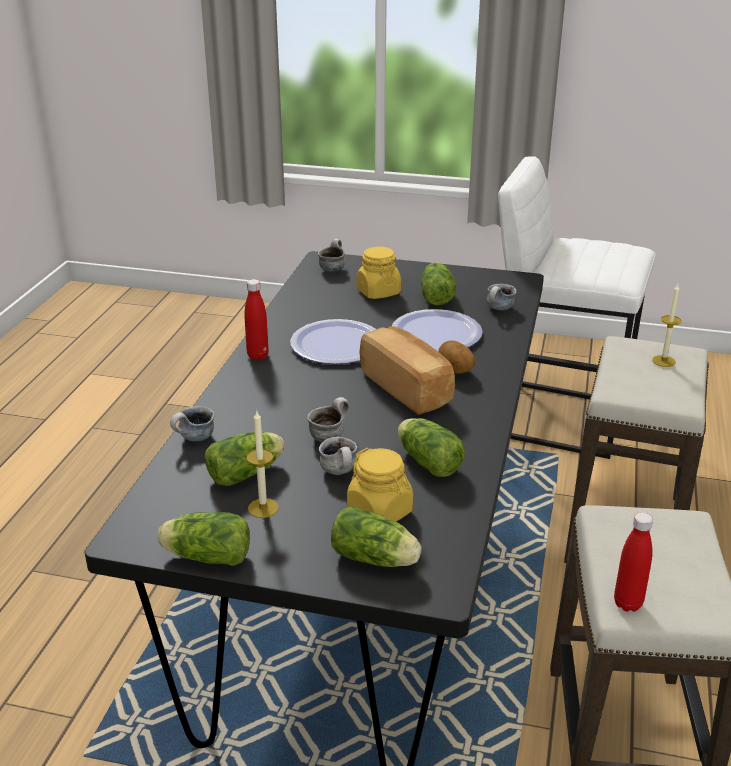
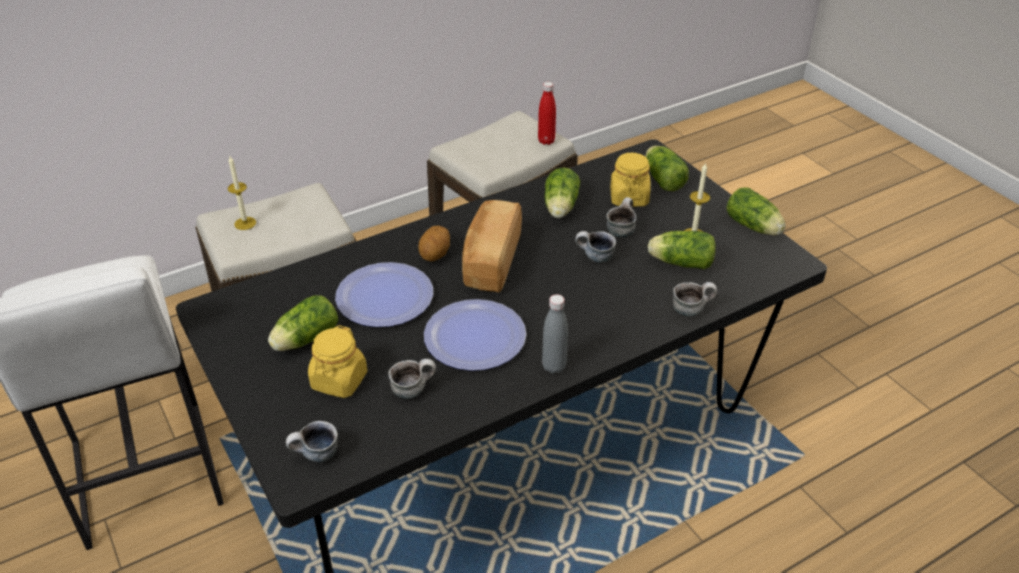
camera: 135 degrees left, 10 degrees up
red bottle [244,279,269,360] -> grey bottle [542,294,568,374]
mug [487,284,516,311] -> mug moved to [388,359,436,399]

